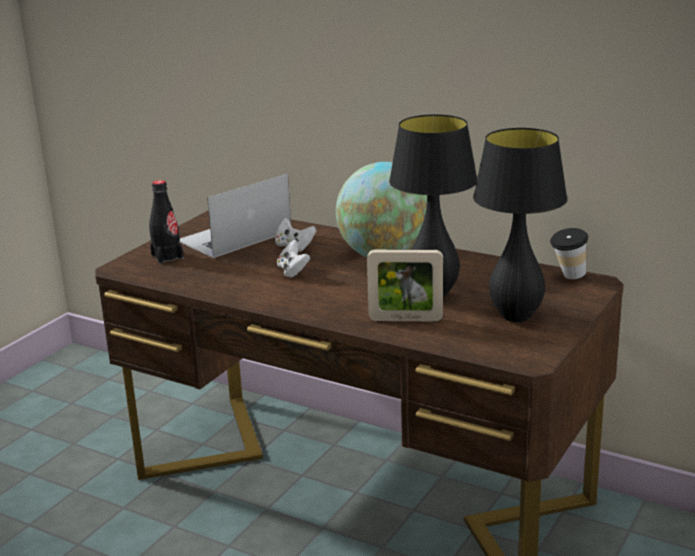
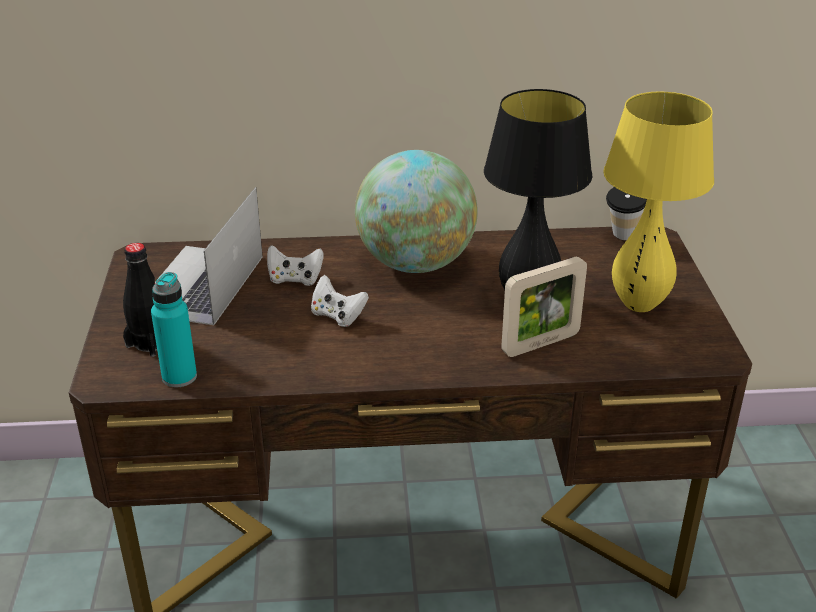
camera: 35 degrees left, 10 degrees up
black table lamp [473,128,568,323] -> yellow table lamp [603,92,714,312]
none -> turquoise bottle [151,272,197,387]

